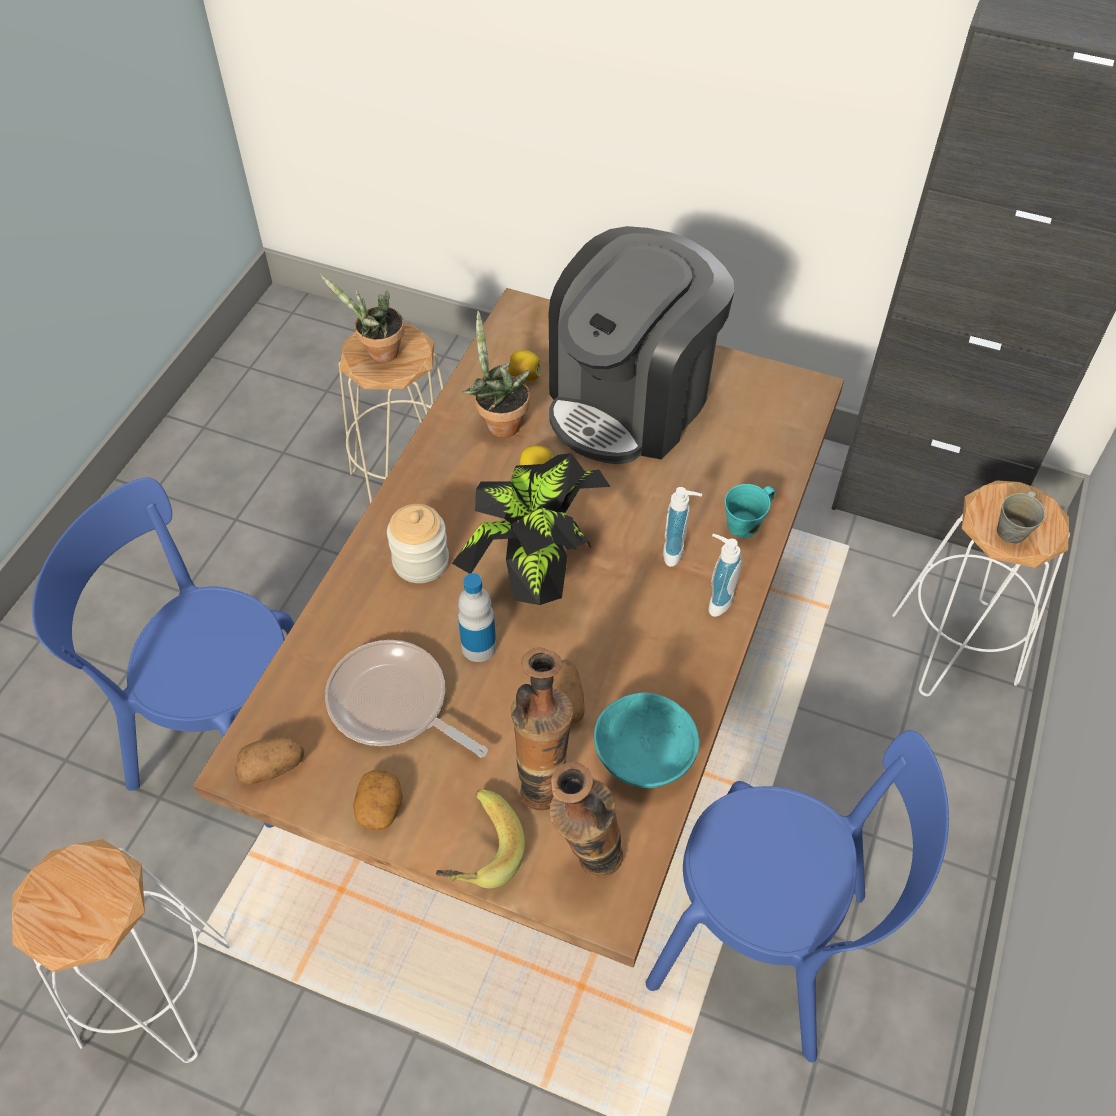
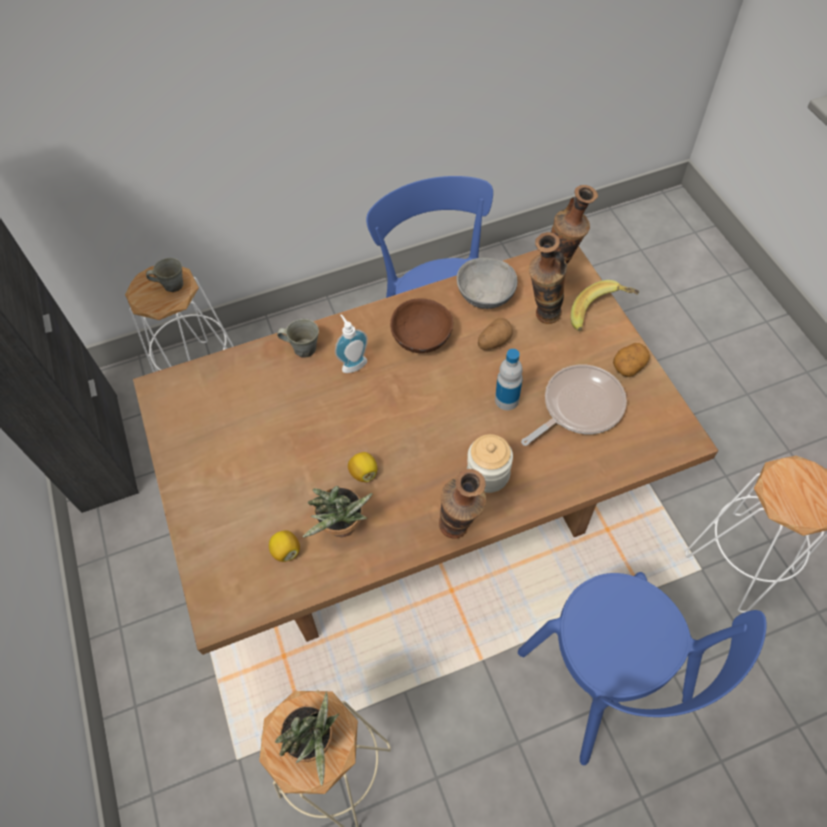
camera: 130 degrees left, 5 degrees up
potato [235,736,304,785] -> none
frying pan [325,640,488,758] -> frying pan turned 120 degrees counterclockwise [521,365,627,446]
potted plant [452,453,610,605] -> none
coffee machine [549,226,734,464] -> none
turquoise bowl [594,692,699,788] -> grey bowl [457,258,517,309]
soap dispenser [708,534,742,617] -> none
turquoise mug [725,484,776,538] -> grey mug [277,319,319,357]
none -> brown bowl [390,298,453,353]
none -> vase [439,469,486,539]

